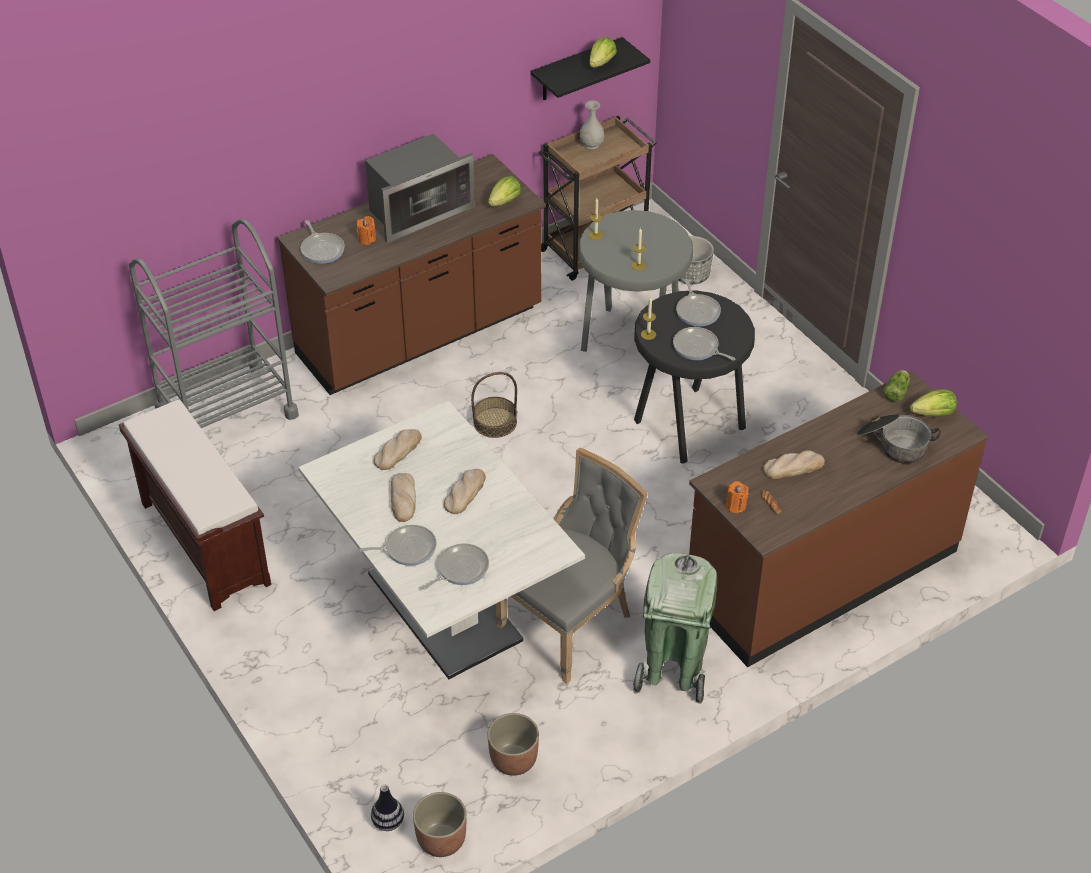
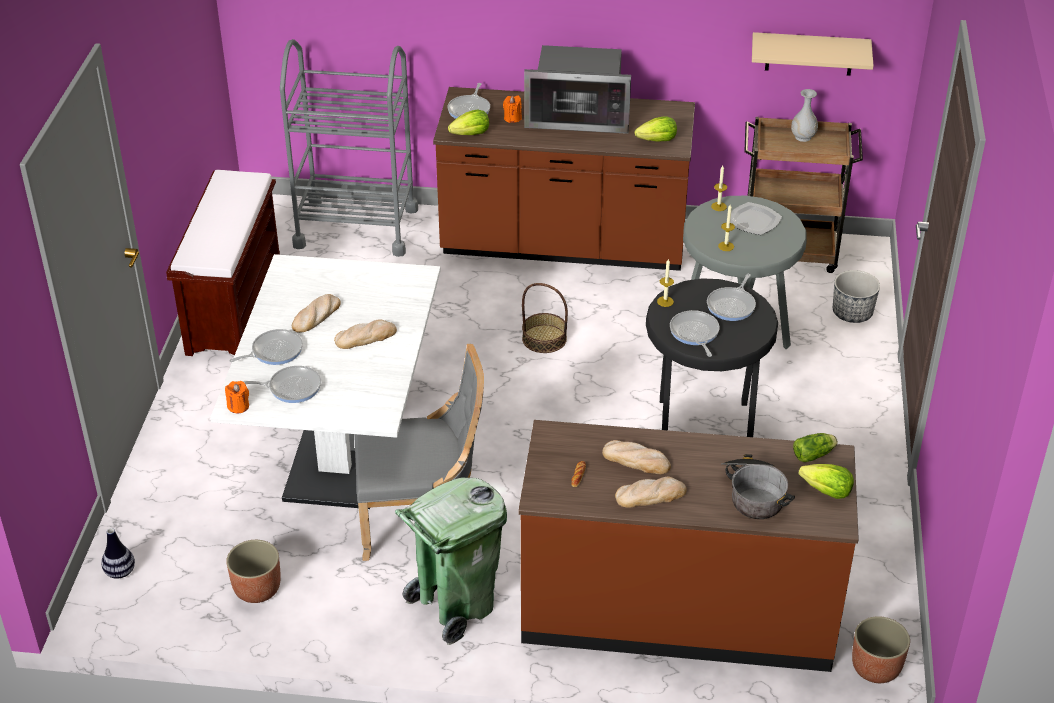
camera: 40 degrees right, 5 degrees down
frying pan [359,525,437,566] -> frying pan turned 60 degrees counterclockwise [229,329,303,365]
bread [374,429,422,470] -> bread moved to [615,477,687,508]
planter [413,792,466,857] -> planter moved to [852,616,910,683]
black shelf [531,37,650,100] -> beige shelf [752,32,874,76]
lettuce [590,37,617,68] -> lettuce moved to [448,109,489,135]
orange candle [726,481,749,513] -> orange candle moved to [225,381,249,413]
none -> plate [730,202,782,235]

